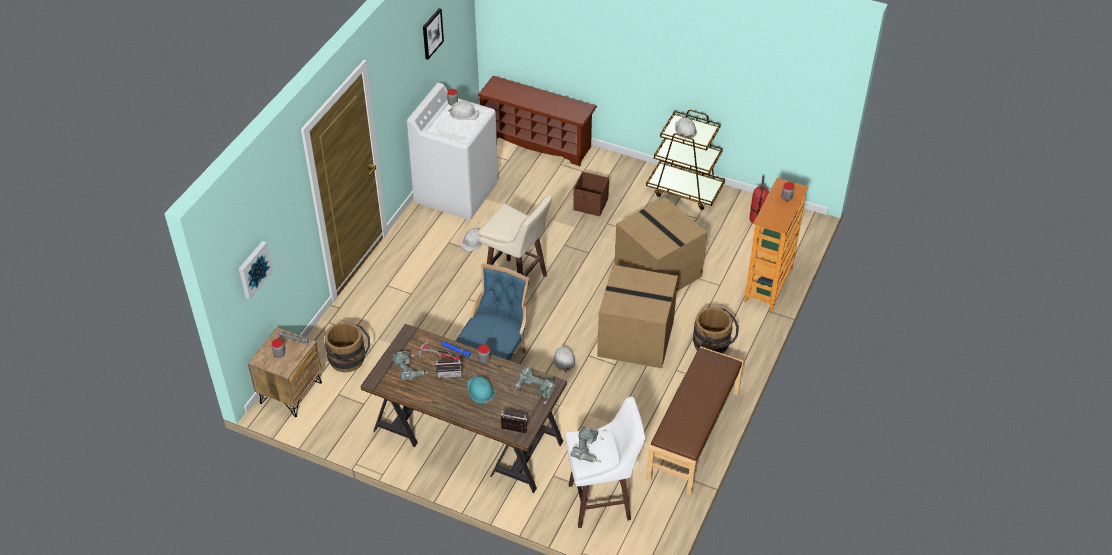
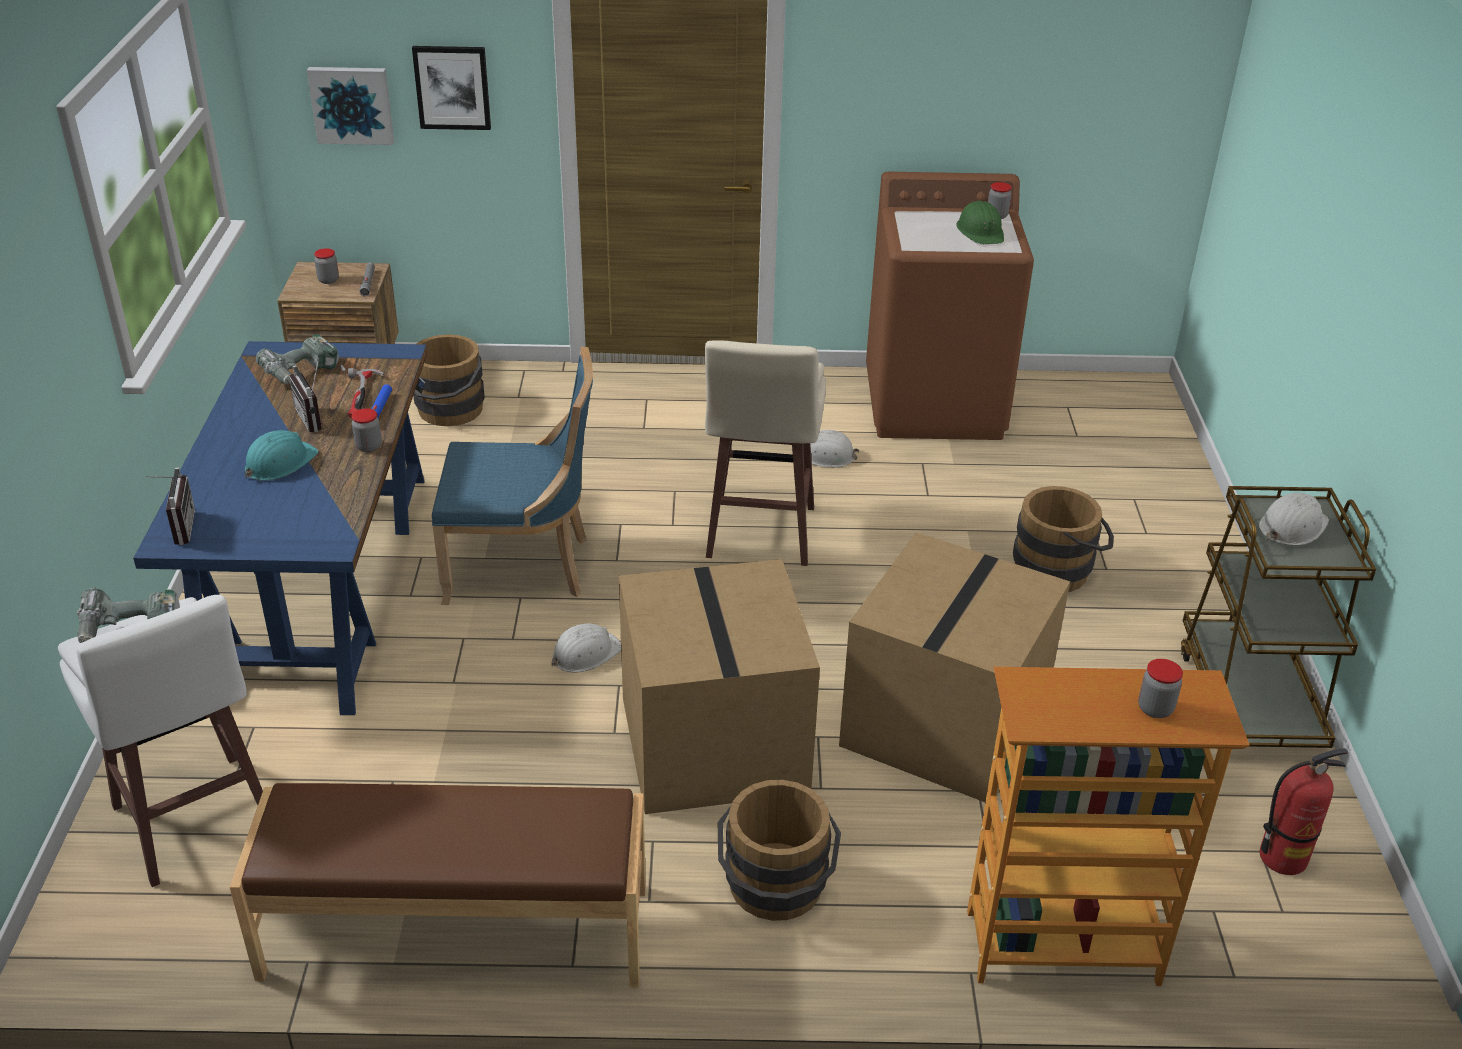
camera: 65 degrees right, 10 degrees down
brown desk [360,324,567,493] -> blue desk [133,341,427,715]
white washing machine [407,83,498,220] -> brown washing machine [866,172,1034,440]
picture [423,8,444,60] -> picture moved to [412,46,491,130]
white hard hat [448,101,479,120] -> green hard hat [956,201,1004,244]
brown shoe rack [477,76,597,166] -> none
power drill [514,366,555,404] -> none
brown storage box [573,172,609,216] -> brown bucket [1013,486,1114,592]

